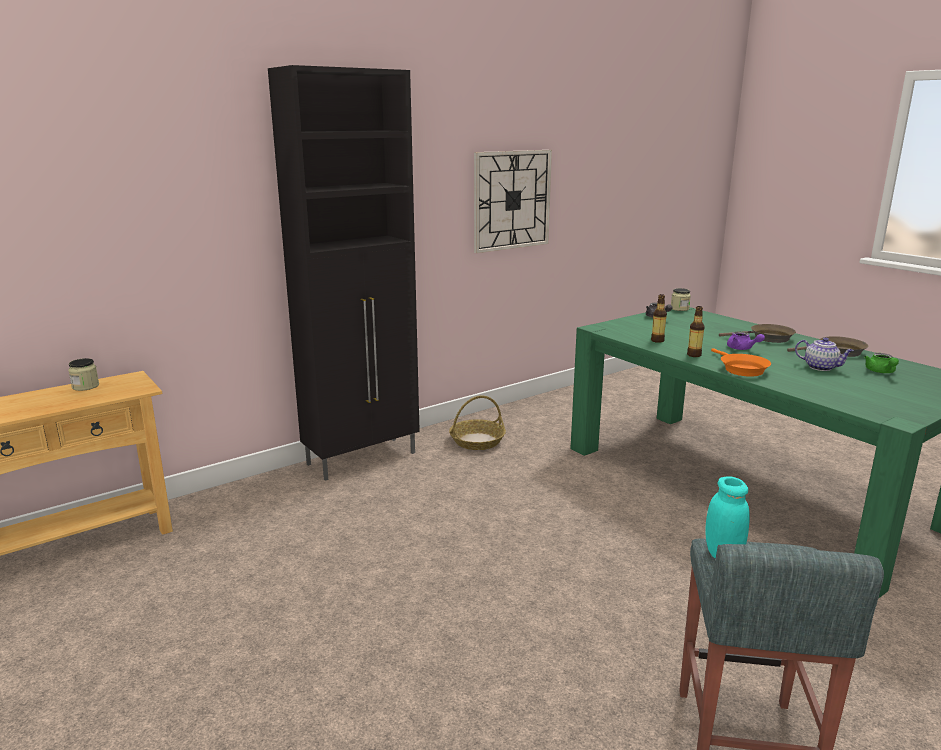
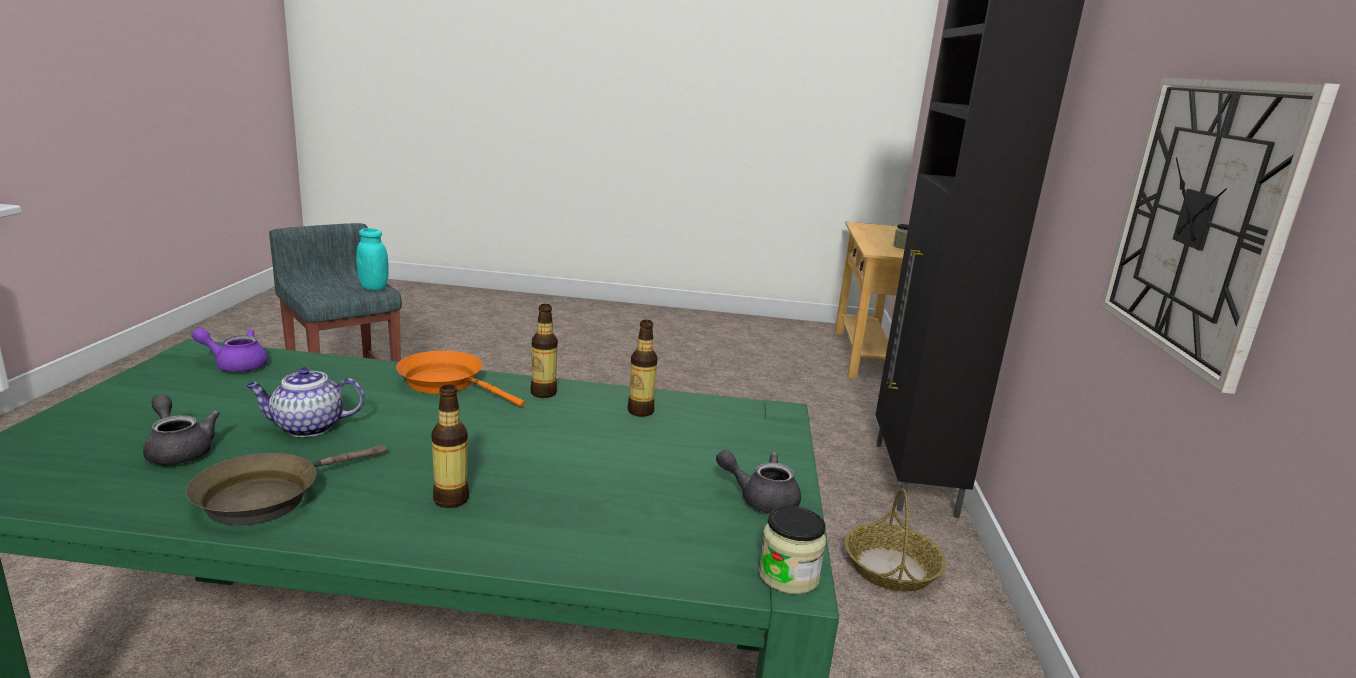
camera: 130 degrees right, 0 degrees up
brown frying pan [719,324,796,343] -> bottle [431,385,469,508]
purple teapot [727,332,765,350] -> purple teapot moved to [192,328,268,372]
green teapot [864,353,899,373] -> grey teapot [143,394,220,465]

